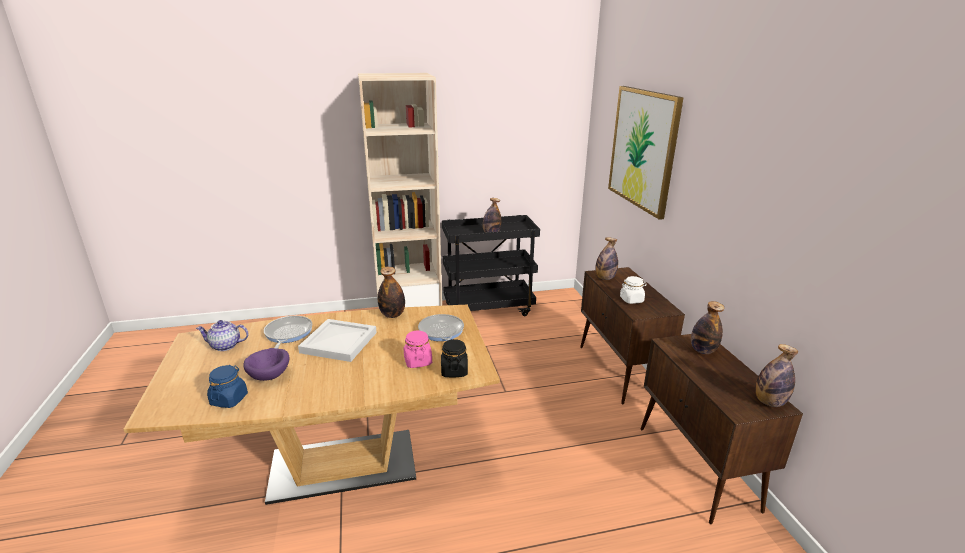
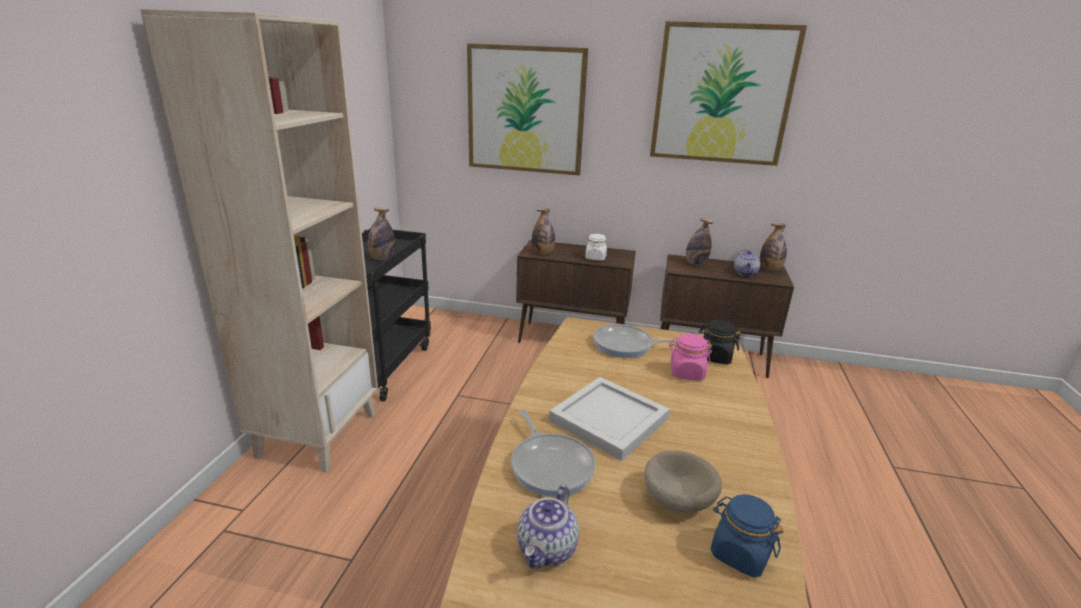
camera: 65 degrees left, 0 degrees up
purple bowl [243,348,289,381] -> beige bowl [644,451,722,513]
frying pan [264,316,313,349] -> frying pan turned 135 degrees counterclockwise [511,409,596,497]
bottle [378,267,405,318] -> none
none -> picture [650,21,807,166]
none -> teapot [734,250,760,276]

